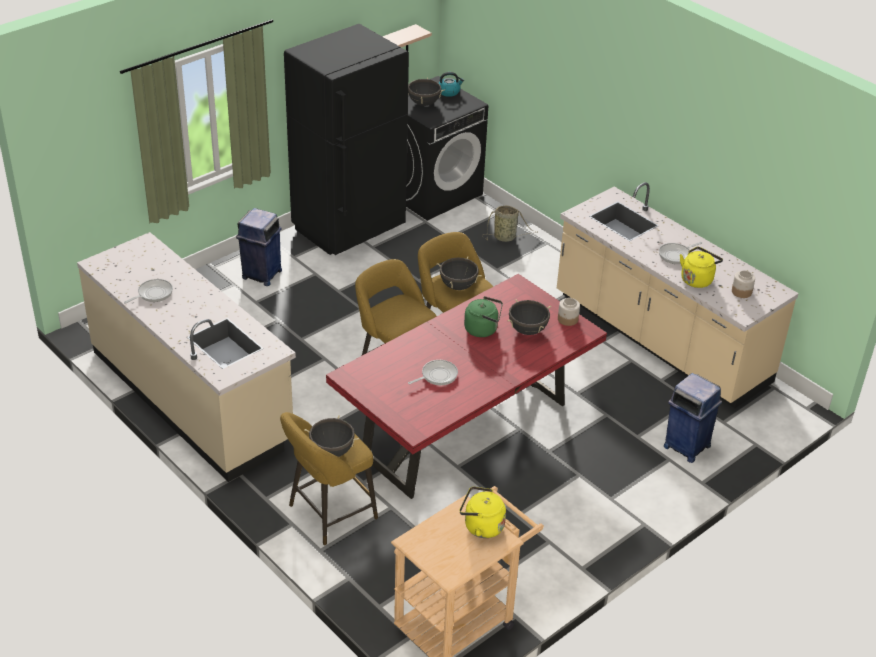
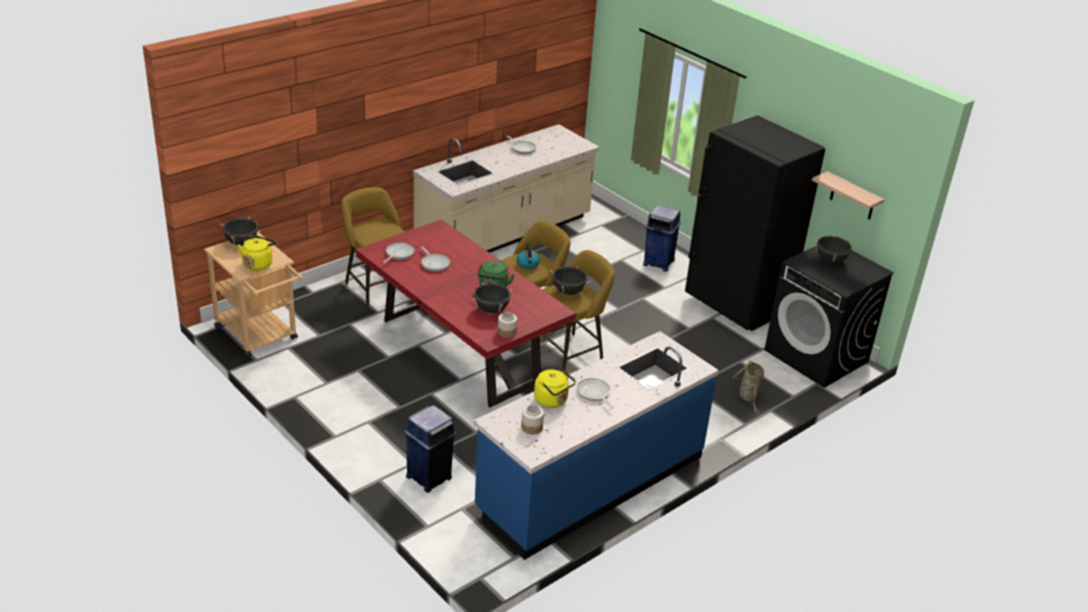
camera: 90 degrees right, 5 degrees down
black cooking pot [304,415,359,457] -> black cooking pot moved to [220,217,261,246]
kettle [439,72,464,97] -> kettle moved to [517,243,540,269]
beige counter [557,182,799,408] -> blue counter [473,331,719,560]
none -> frying pan [383,242,415,263]

